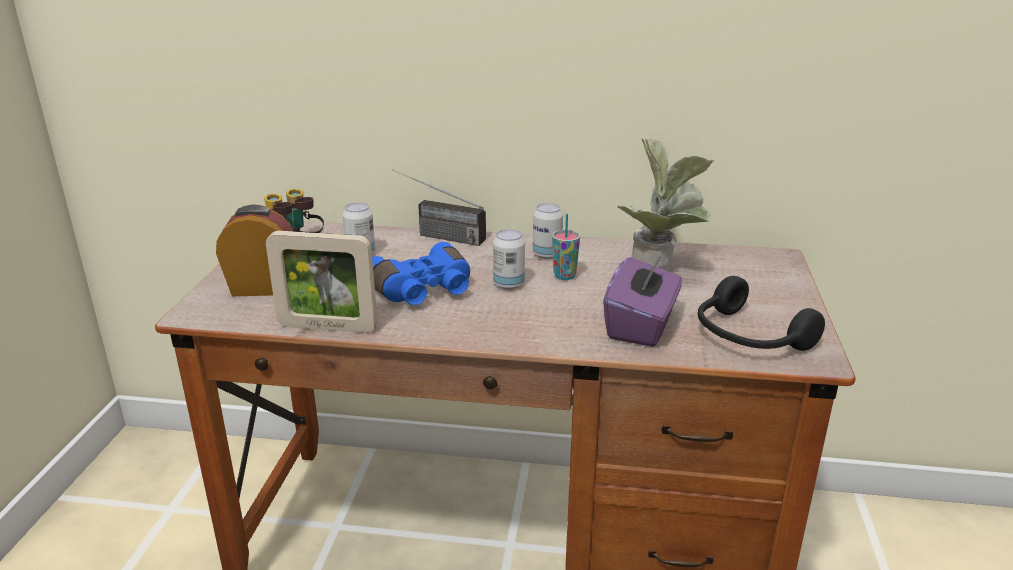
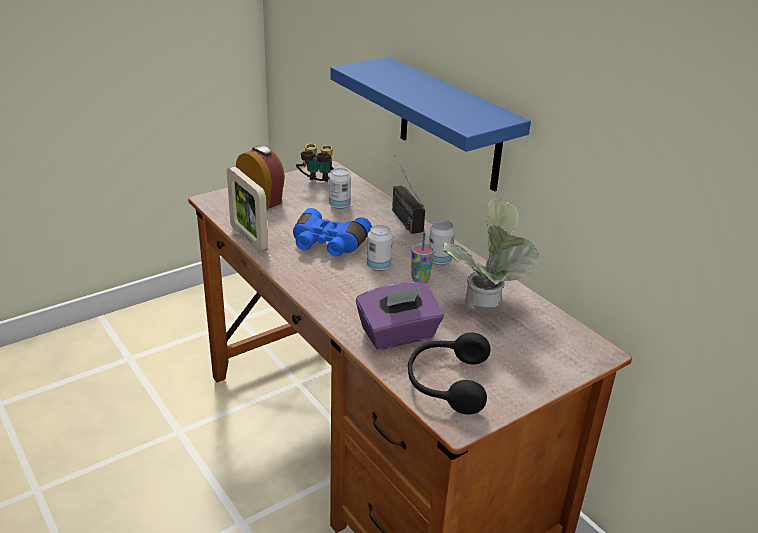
camera: 45 degrees right, 5 degrees up
none -> blue shelf [331,57,531,192]

